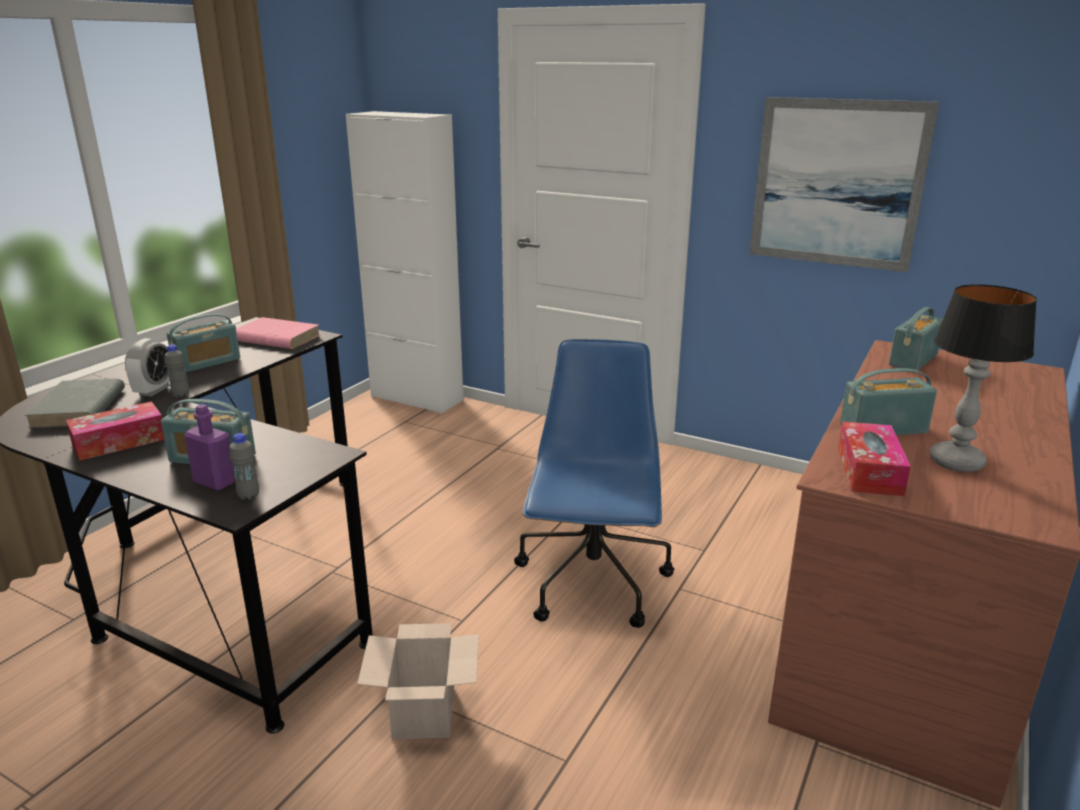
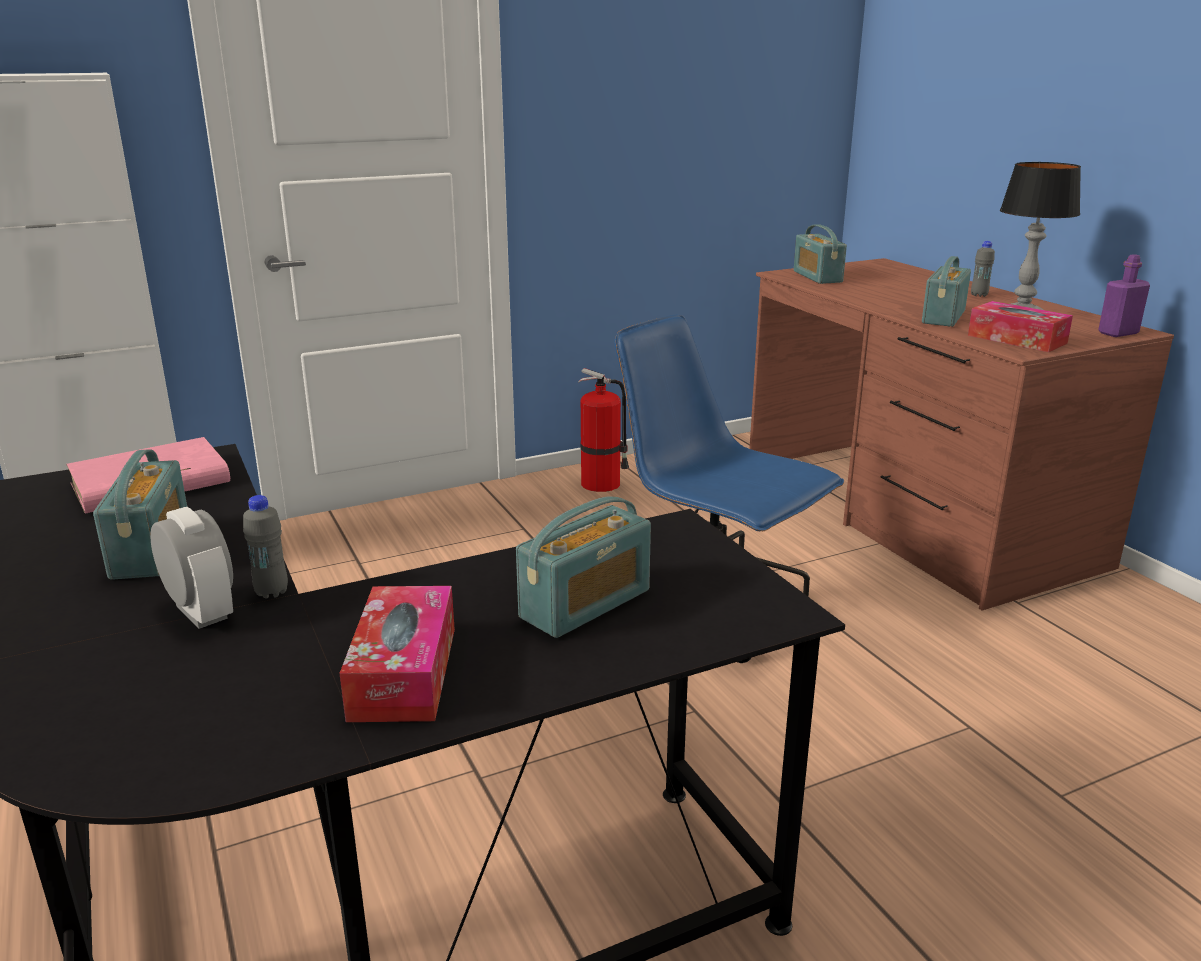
camera: 55 degrees left, 0 degrees up
grey book [24,378,125,428] -> none
purple bottle [184,404,235,490] -> purple bottle moved to [1098,254,1150,337]
grey bottle [229,433,259,500] -> grey bottle moved to [971,241,995,297]
cardboard box [357,623,479,739] -> none
picture [750,97,939,272] -> none
none -> fire extinguisher [578,368,629,492]

